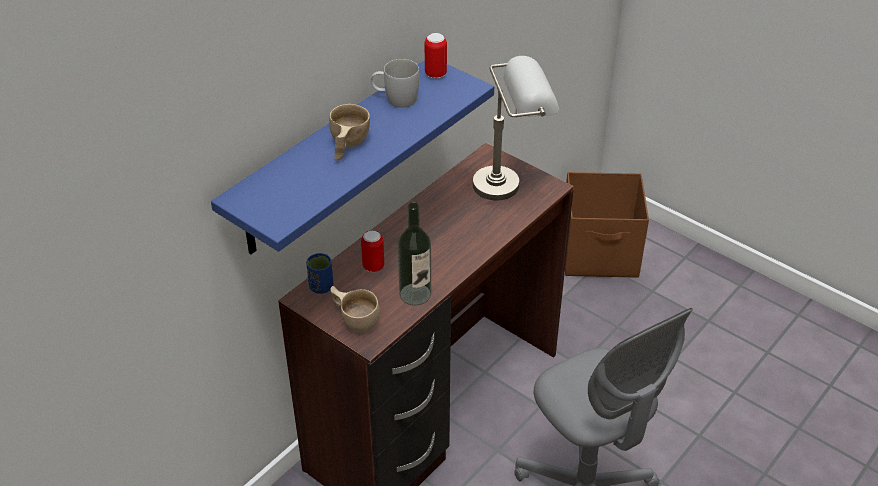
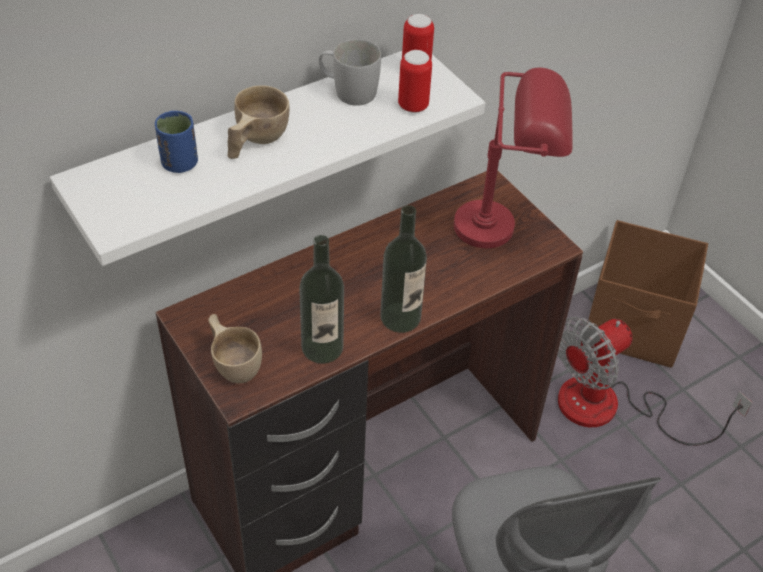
camera: 15 degrees right, 5 degrees up
blue shelf [211,60,494,254] -> white shelf [50,51,485,266]
blue cup [306,253,333,294] -> blue cup moved to [155,111,198,173]
can [361,231,384,272] -> can moved to [398,50,432,113]
grey table lamp [473,56,559,201] -> red table lamp [454,68,573,248]
none -> bottle [380,205,427,333]
none -> fan [558,317,752,446]

